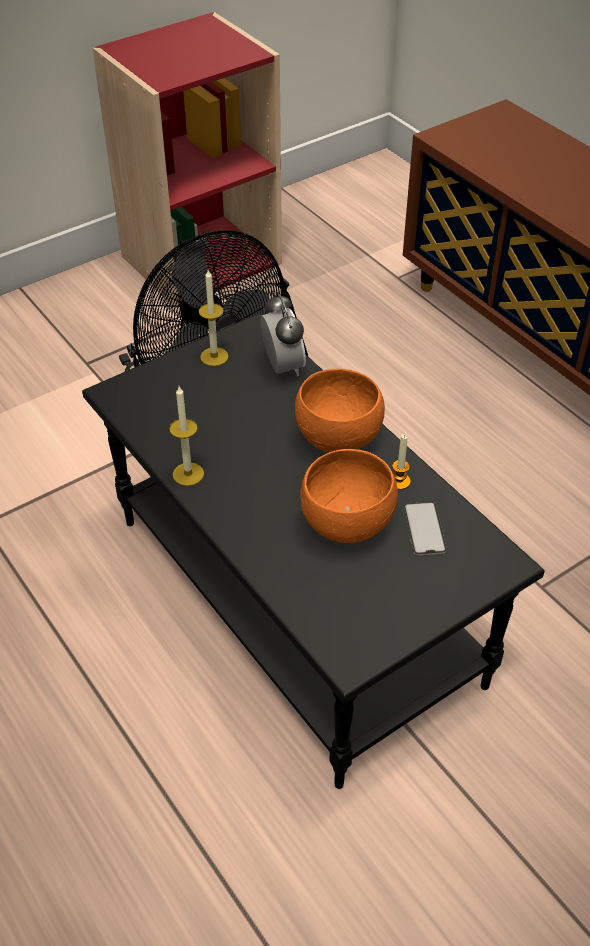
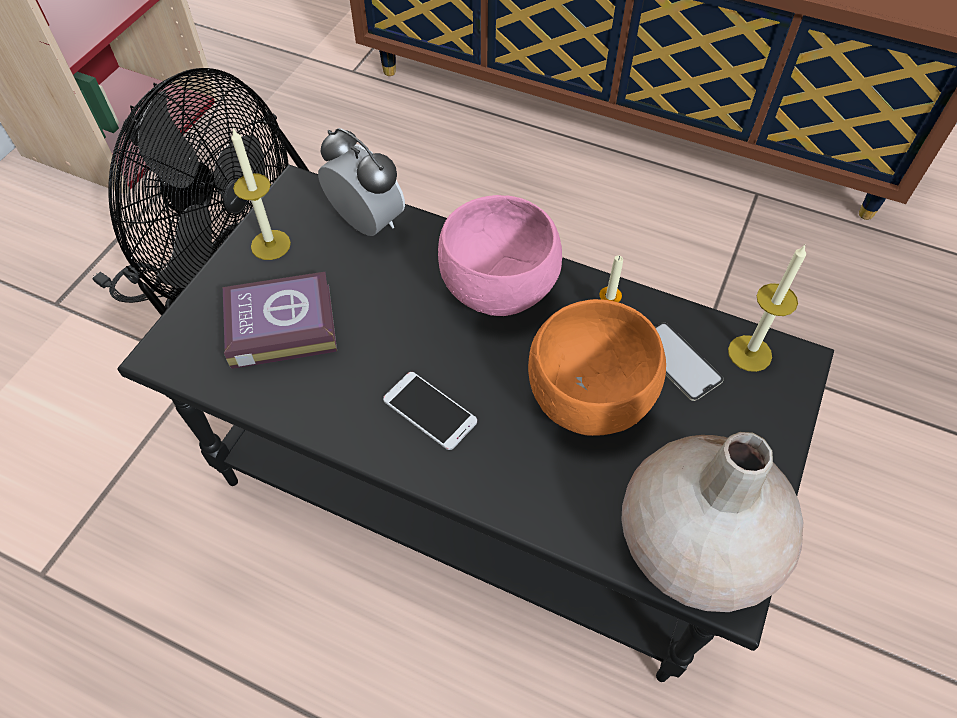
camera: 30 degrees left, 10 degrees up
candle [169,387,204,486] -> candle moved to [728,245,806,372]
orange bowl [295,369,385,453] -> pink bowl [438,195,562,316]
none -> book [223,272,337,369]
none -> phone [383,372,477,450]
none -> beige vase [621,432,803,612]

